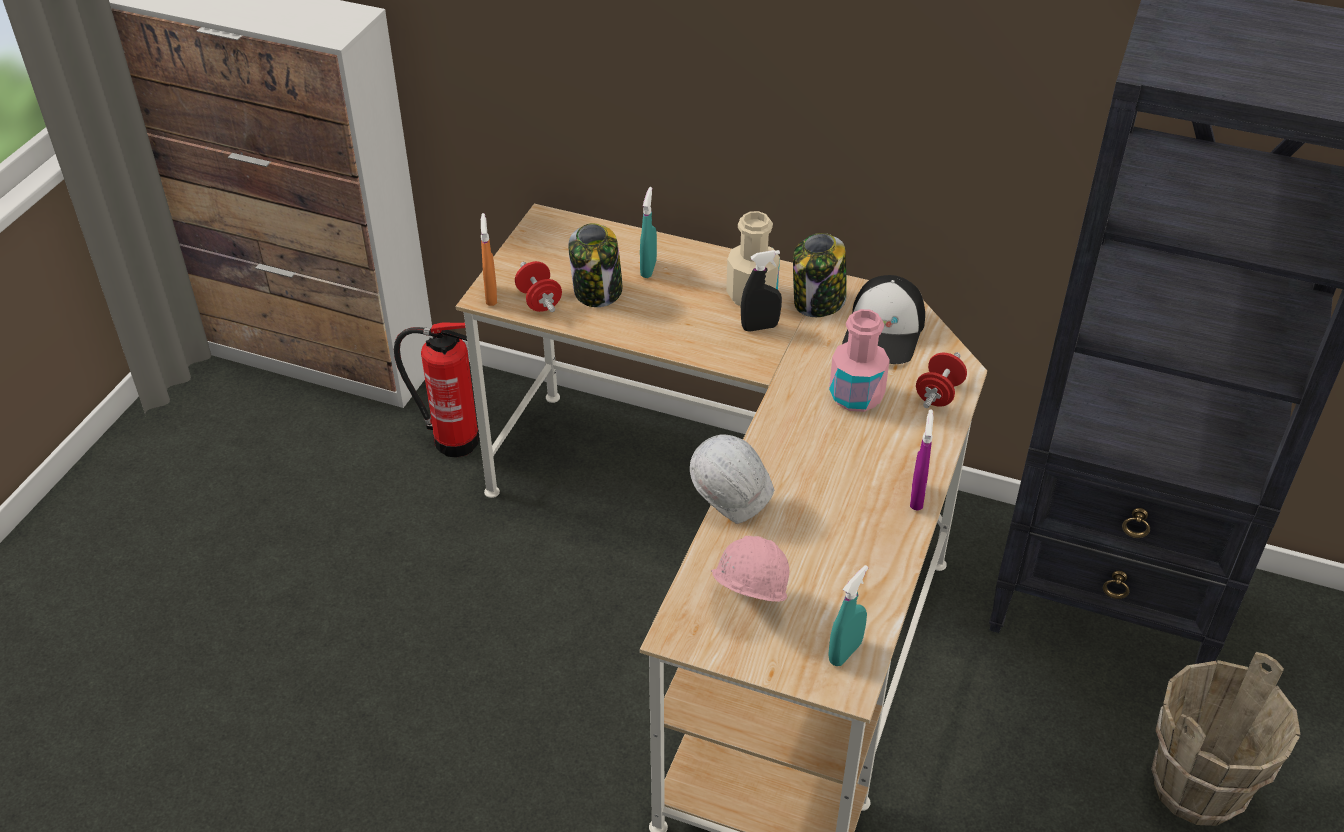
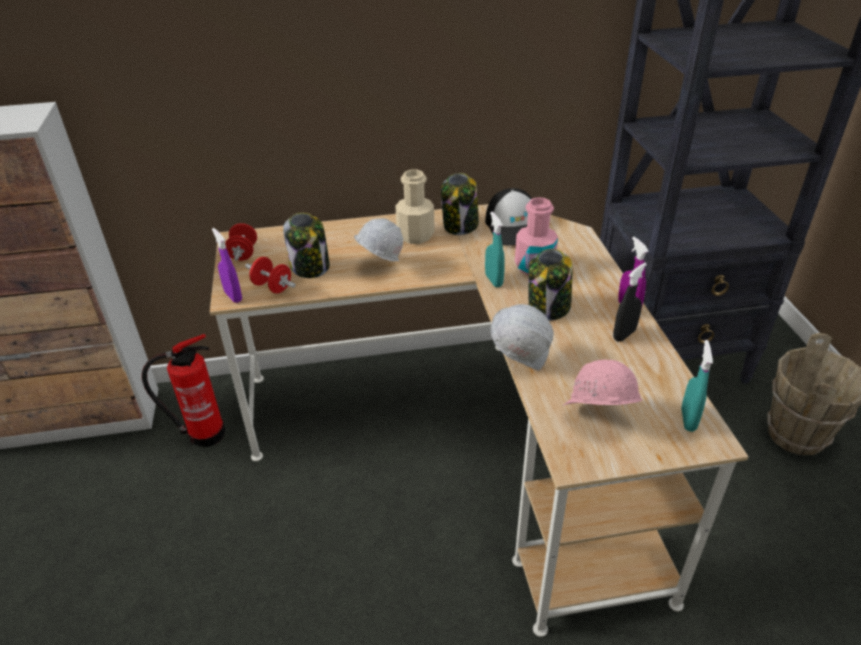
camera: 30 degrees left, 5 degrees down
orange spray bottle [481,213,497,306] -> purple spray bottle [212,228,242,303]
turquoise spray bottle [640,187,657,278] -> turquoise spray bottle moved to [485,212,505,287]
black spray bottle [741,250,782,332] -> black spray bottle moved to [613,263,647,342]
red dumbbell [916,352,967,408] -> red dumbbell moved to [225,223,257,261]
none -> white hard hat [354,218,403,262]
none -> jar [528,249,572,321]

